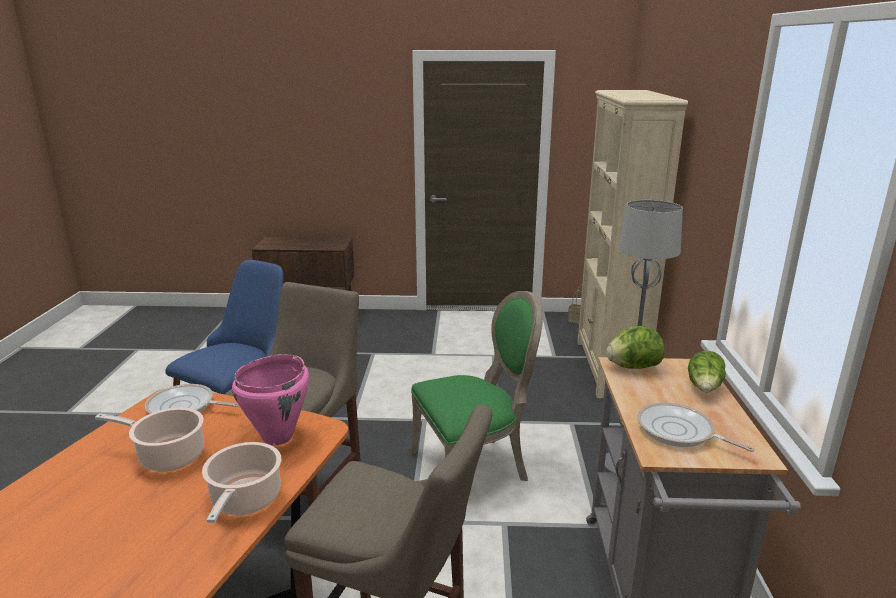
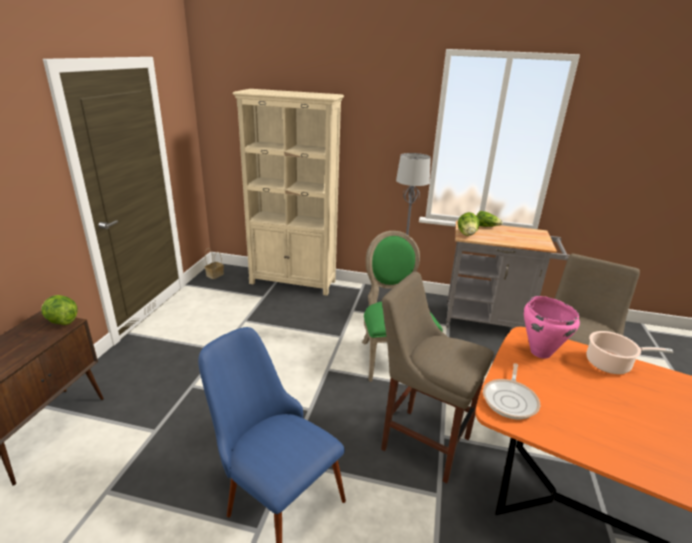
camera: 80 degrees left, 5 degrees up
cooking pot [95,407,204,472] -> none
frying pan [637,402,755,452] -> none
none -> lettuce [41,295,78,325]

